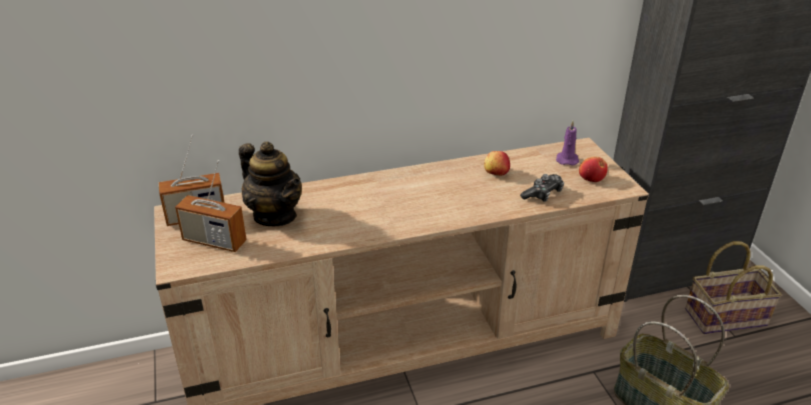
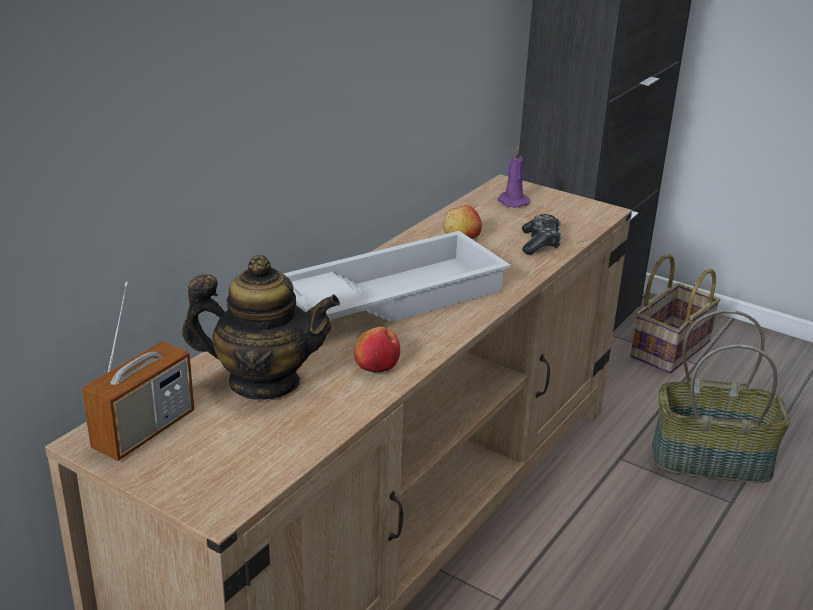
camera: 40 degrees left, 5 degrees down
radio [175,160,247,252] -> none
apple [579,157,607,182] -> apple moved to [354,326,400,372]
none -> white tray [283,231,511,322]

